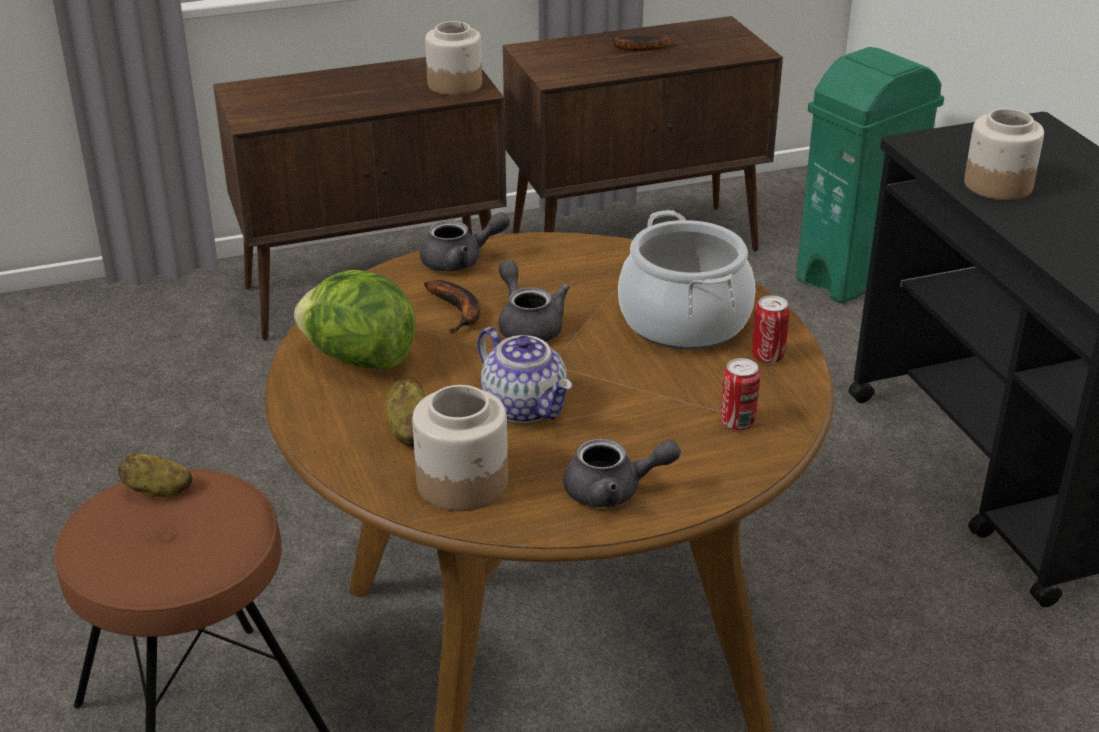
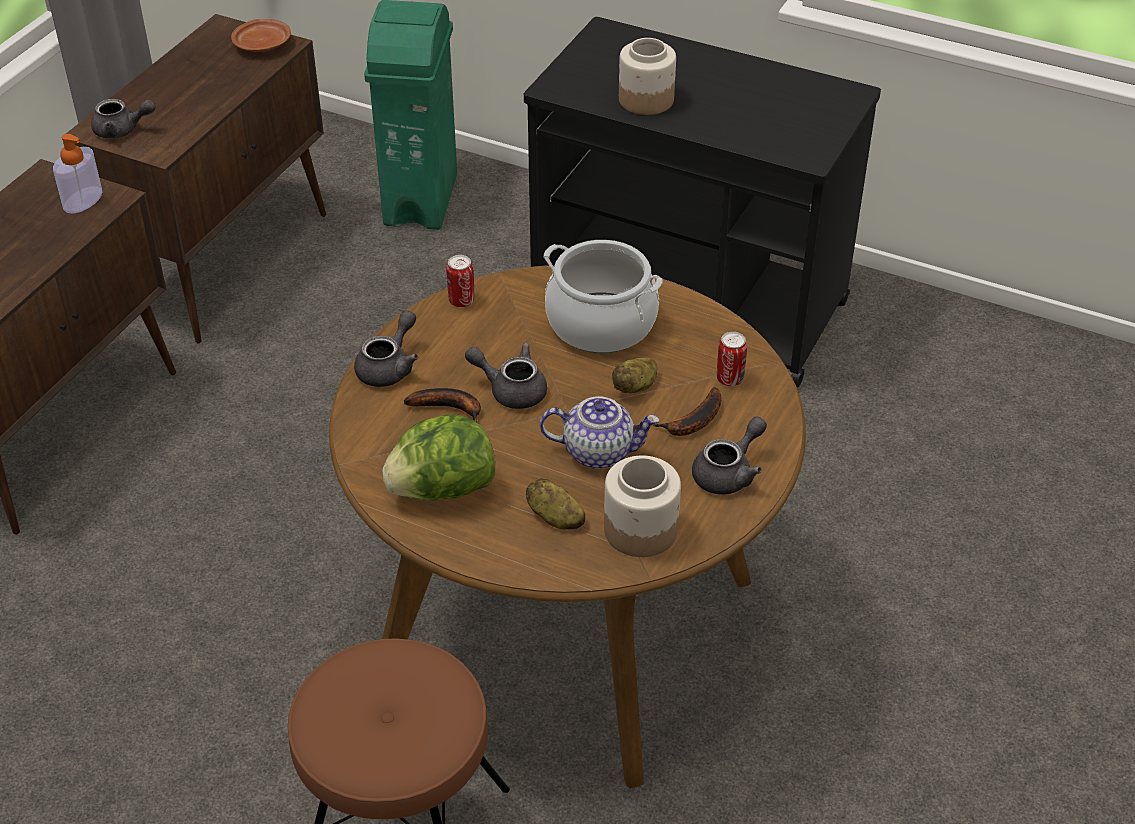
camera: 45 degrees left, 10 degrees up
potato [118,453,193,497] -> potato moved to [612,357,657,393]
jar [425,21,482,95] -> soap dispenser [53,134,102,214]
banana [610,34,671,50] -> banana moved to [653,387,722,436]
can [752,295,789,364] -> can moved to [446,255,474,307]
none -> grey teapot [91,99,156,139]
none -> brown plate [231,19,291,52]

